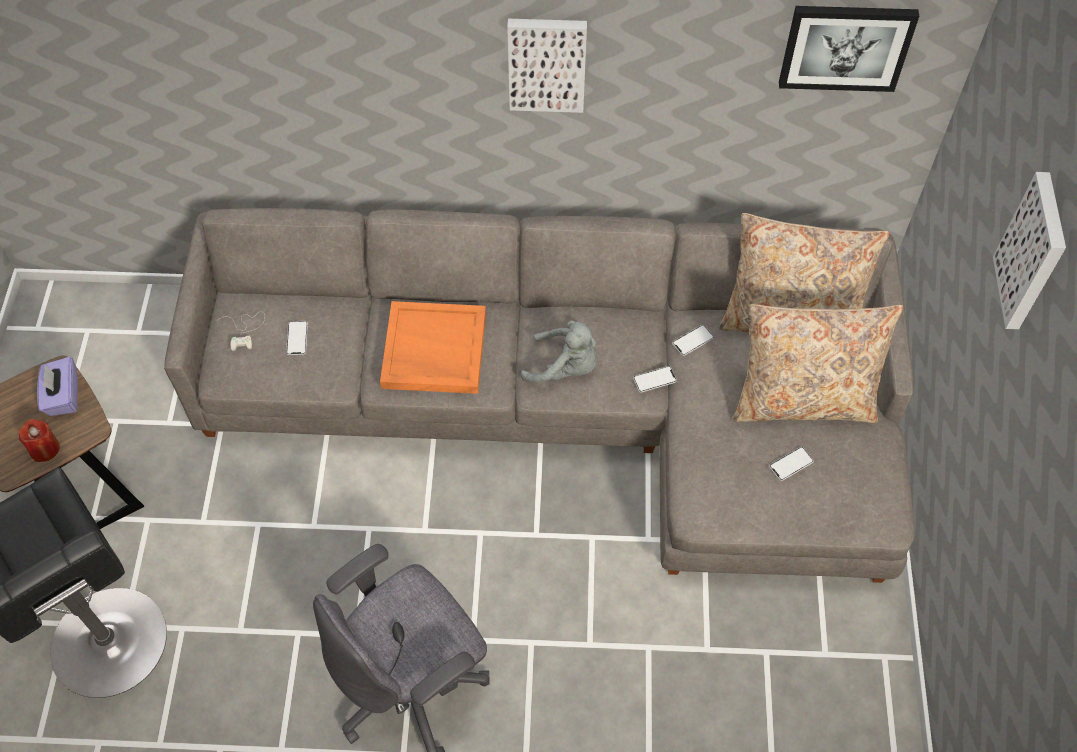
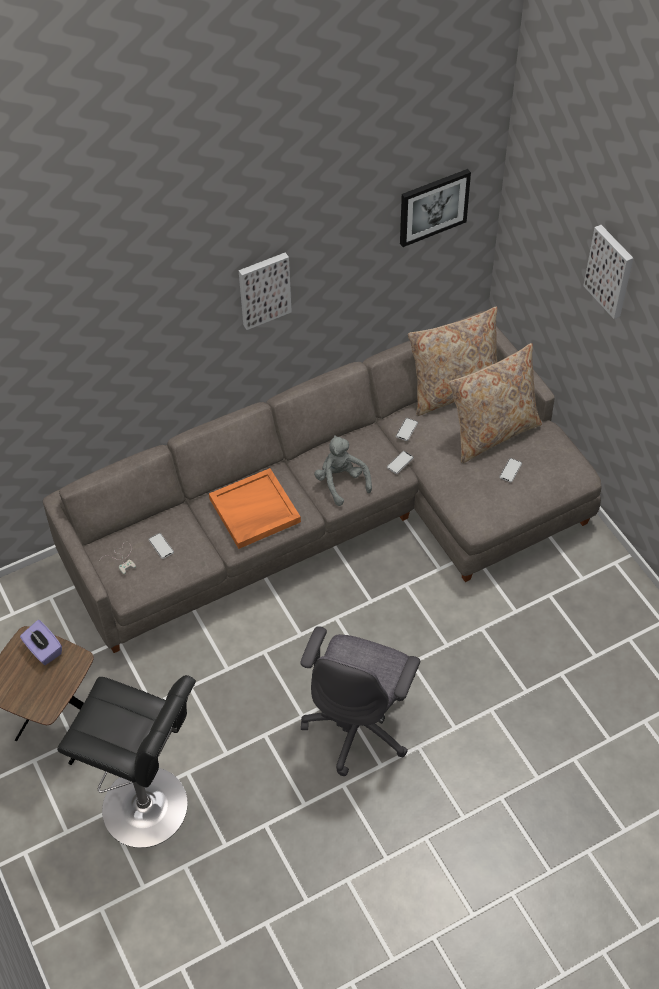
camera: 30 degrees left, 5 degrees down
red candle [19,419,60,462] -> none
grey plush toy [521,320,597,383] -> grey plush toy turned 105 degrees counterclockwise [314,435,372,506]

